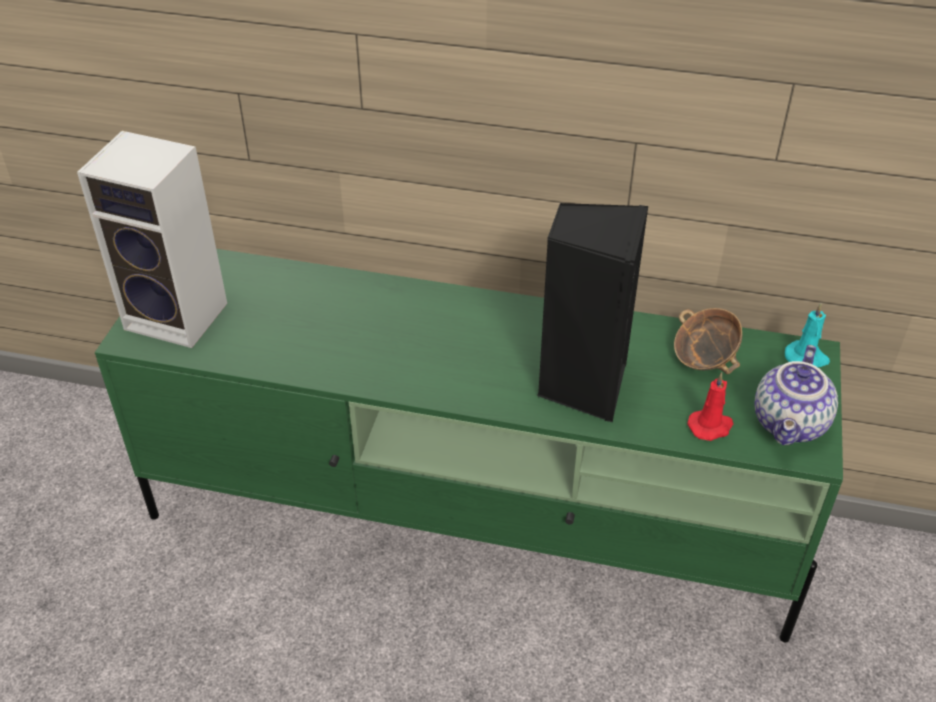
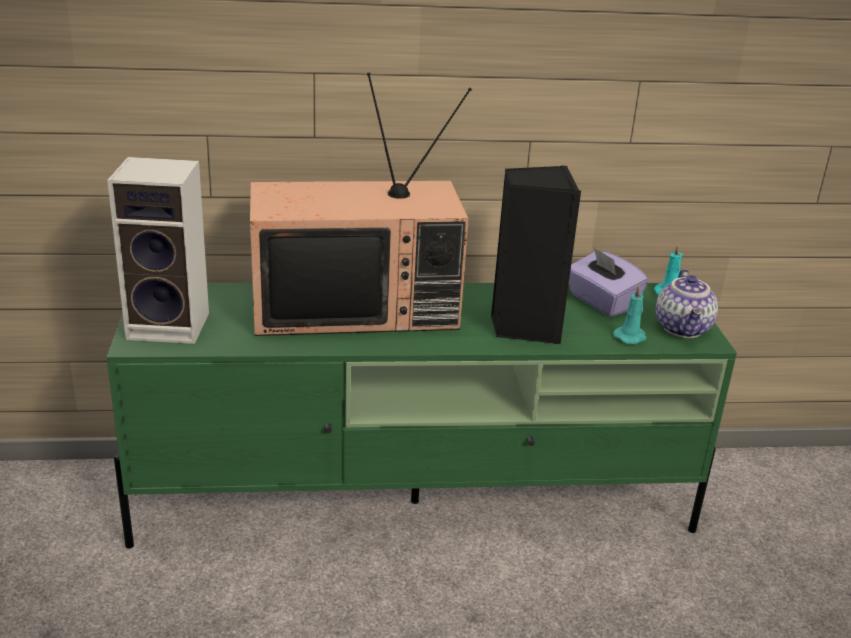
camera: 20 degrees left, 15 degrees down
bowl [674,308,742,374] -> purple tissue box [569,247,648,317]
red candle [687,373,733,441] -> turquoise candle [613,284,647,344]
none -> television [250,73,472,336]

